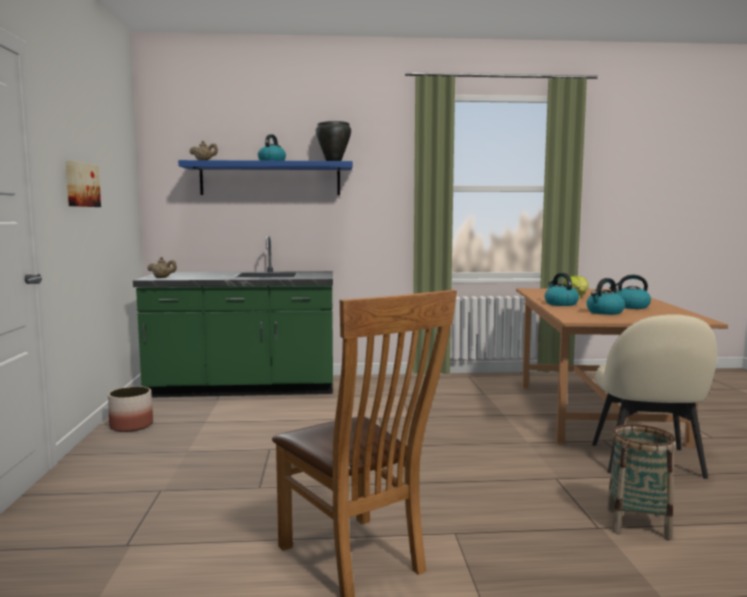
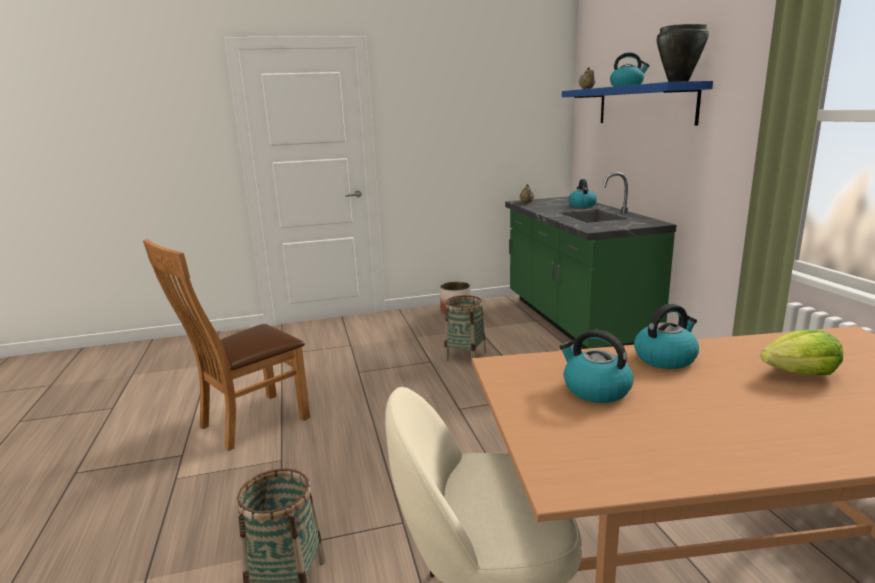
camera: 80 degrees right, 10 degrees up
picture [66,160,101,207] -> none
kettle [609,275,651,309] -> kettle moved to [568,179,597,208]
none -> basket [444,295,486,364]

